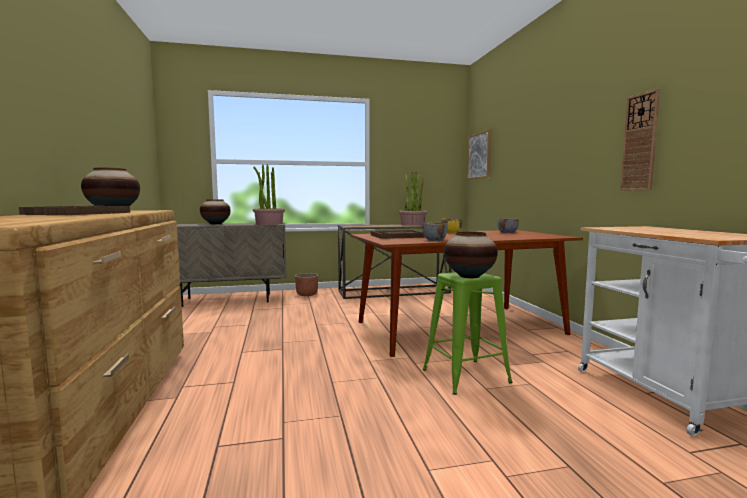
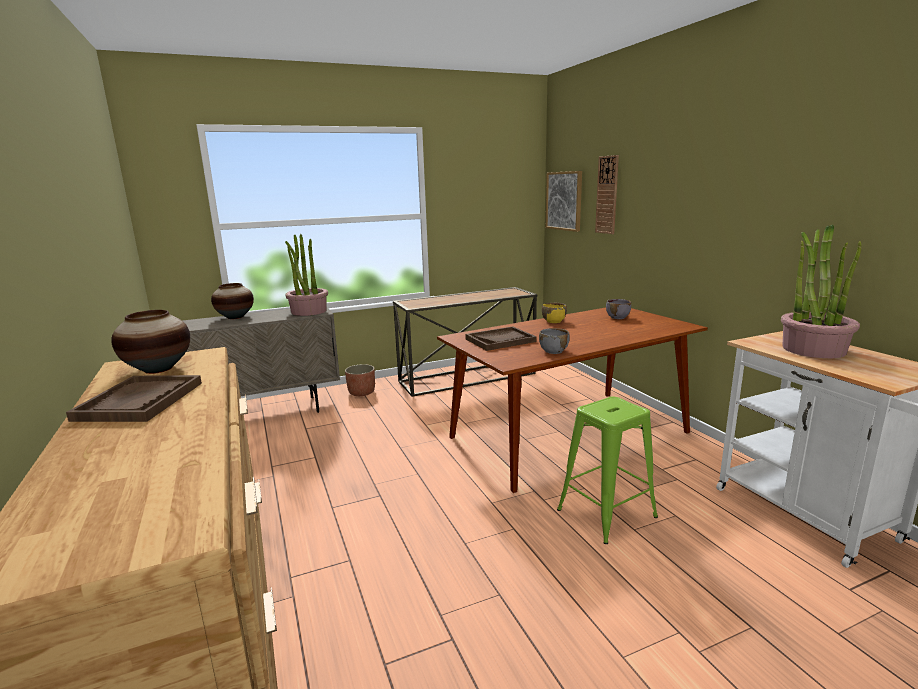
camera: 10 degrees left, 10 degrees up
potted plant [399,171,427,225] -> potted plant moved to [781,225,861,358]
vase [444,231,498,278] -> none
wall clock [620,89,660,191] -> wall clock moved to [595,155,619,234]

